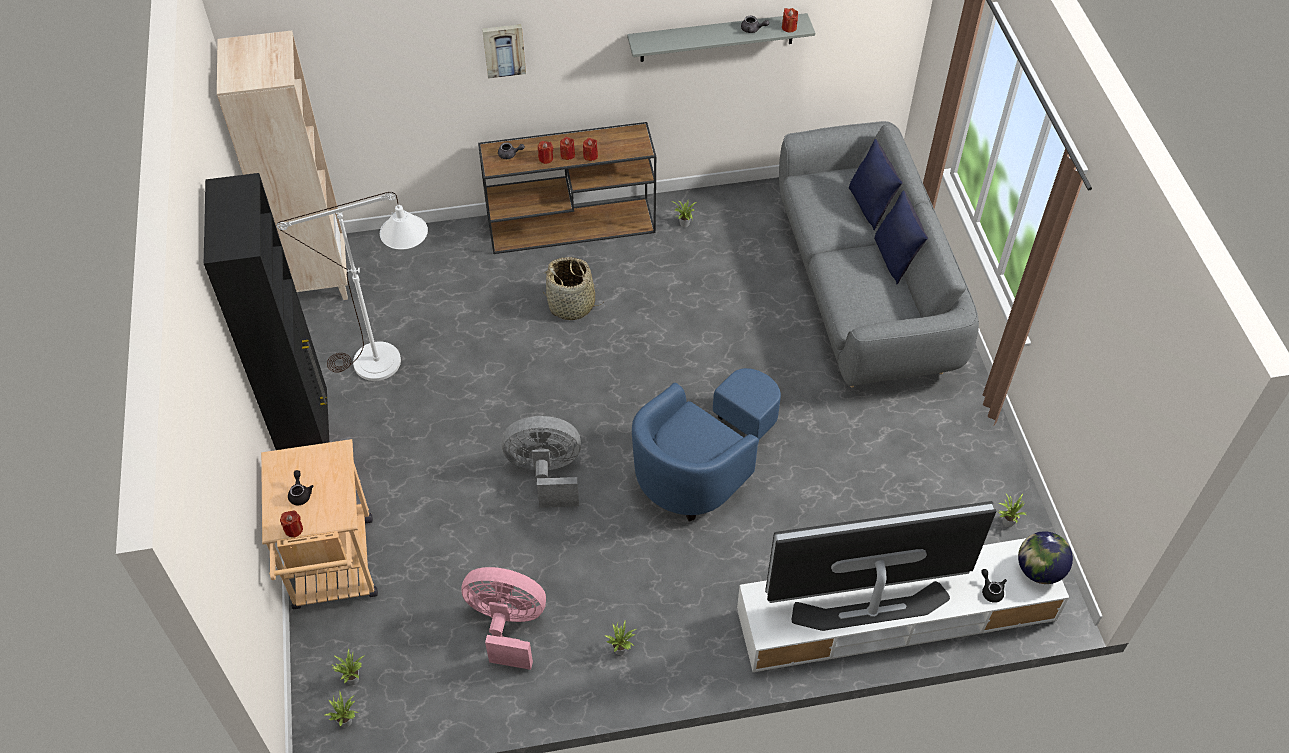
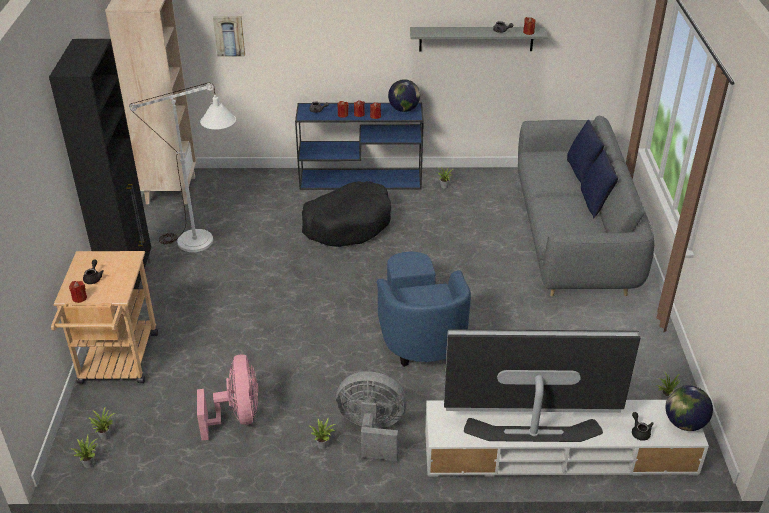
camera: 10 degrees right, 15 degrees down
pink fan [461,567,546,670] -> pink fan turned 60 degrees clockwise [197,355,259,441]
brown console table [478,122,656,254] -> blue console table [295,103,424,190]
picture [482,24,526,79] -> picture moved to [213,16,245,56]
grey fan [502,416,581,507] -> grey fan moved to [336,371,406,461]
basket [543,257,603,320] -> black dog bed [302,181,391,247]
blue armchair [632,368,781,522] -> blue armchair turned 60 degrees counterclockwise [377,252,471,367]
none -> globe [388,79,420,112]

